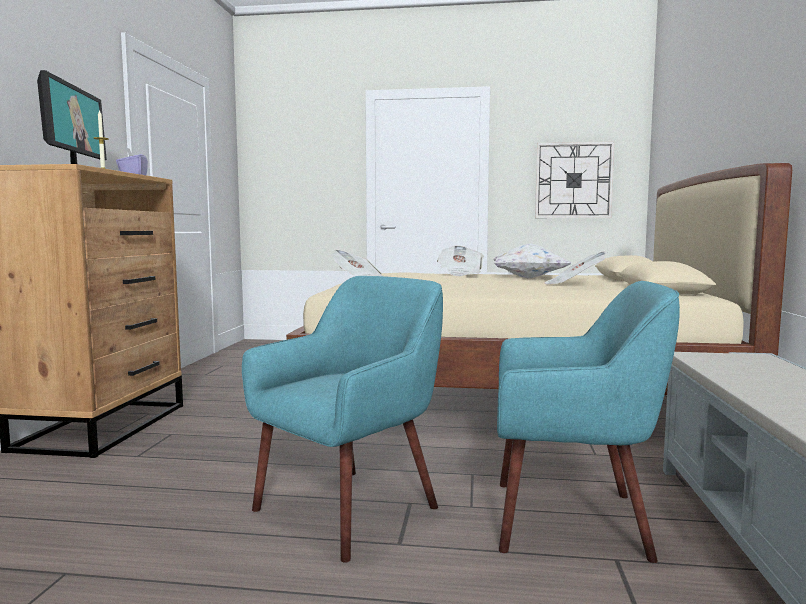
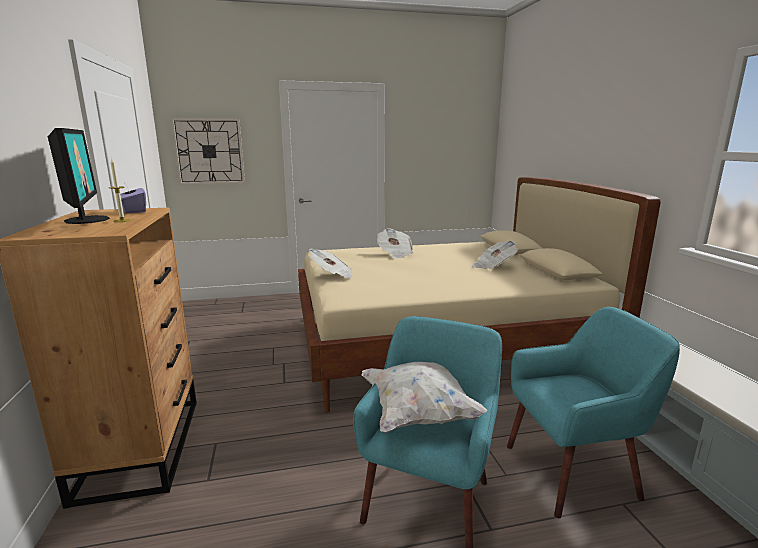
camera: 20 degrees left, 10 degrees up
white pillow [493,244,571,279] -> white pillow moved to [362,362,487,433]
wall clock [535,141,615,218] -> wall clock moved to [171,118,245,185]

